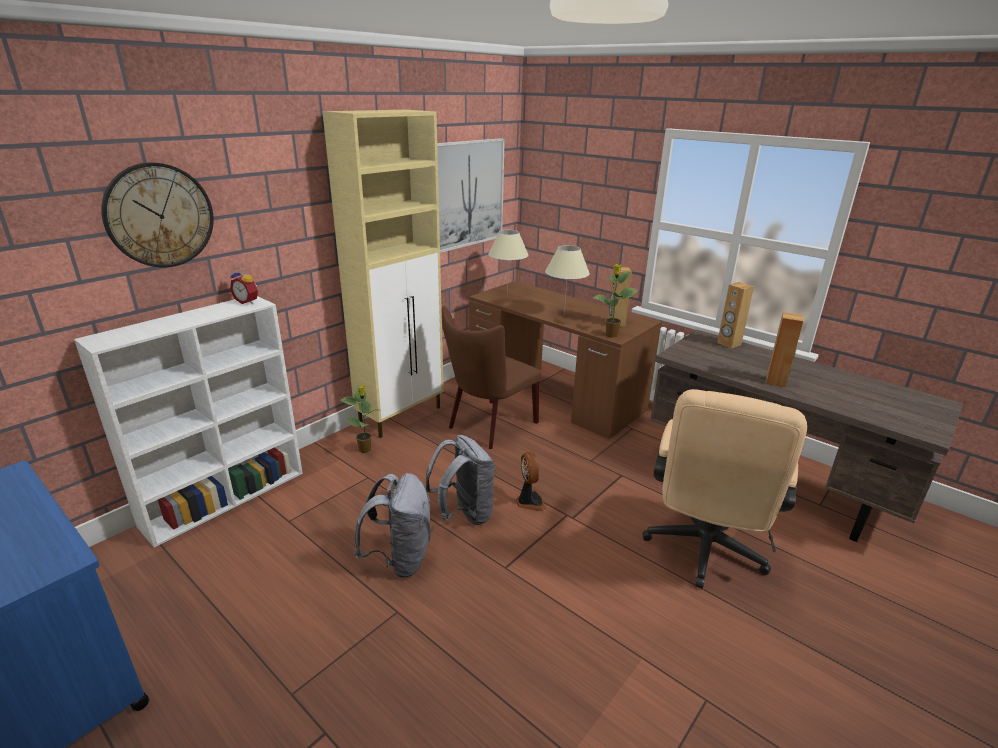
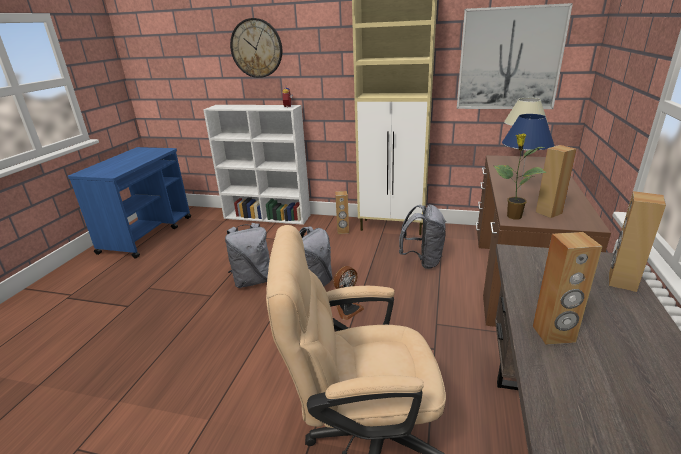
camera: 65 degrees right, 0 degrees up
potted plant [340,385,379,453] -> brown speaker [335,191,349,234]
brown chair [442,306,541,449] -> grey backpack [399,204,446,269]
beige table lamp [545,245,590,314] -> blue table lamp [502,114,554,189]

